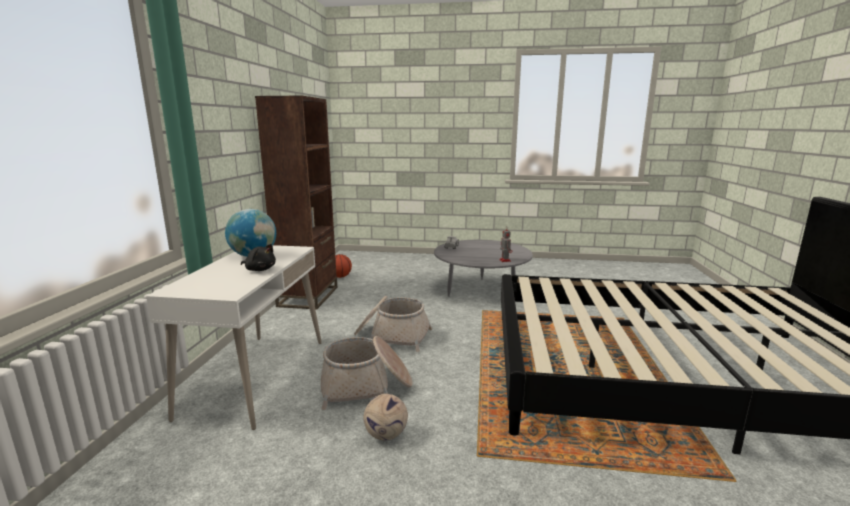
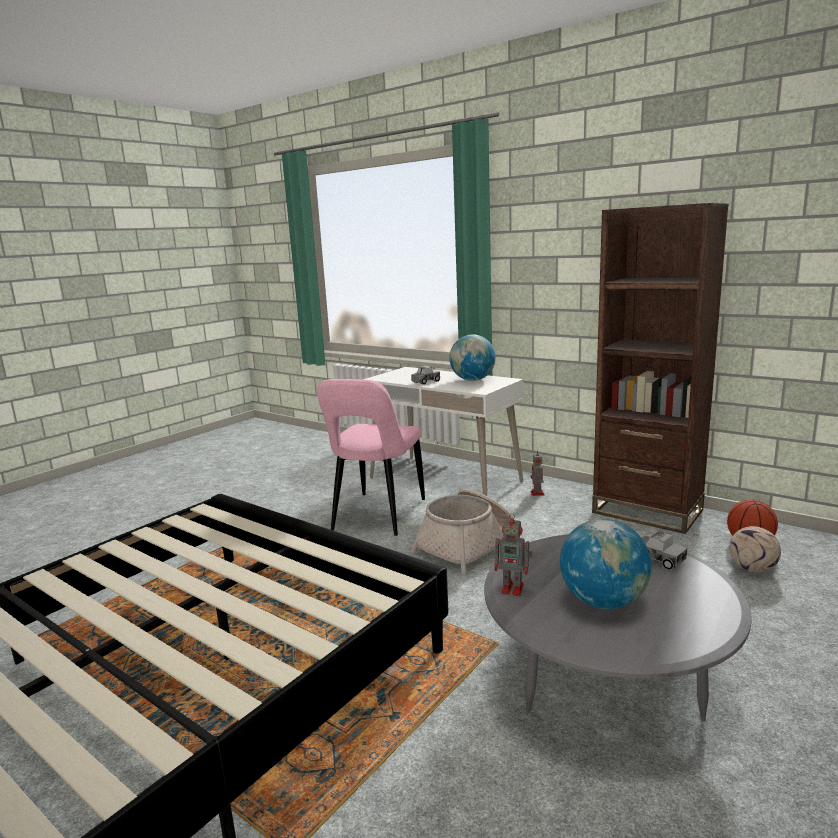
camera: 120 degrees right, 0 degrees up
black plush toy [241,244,276,271] -> toy truck [411,366,440,385]
basket [321,336,413,410] -> pink chair [317,379,425,536]
football [363,394,408,440] -> football moved to [729,526,781,573]
none -> toy robot [530,450,545,496]
none -> globe [560,519,651,609]

